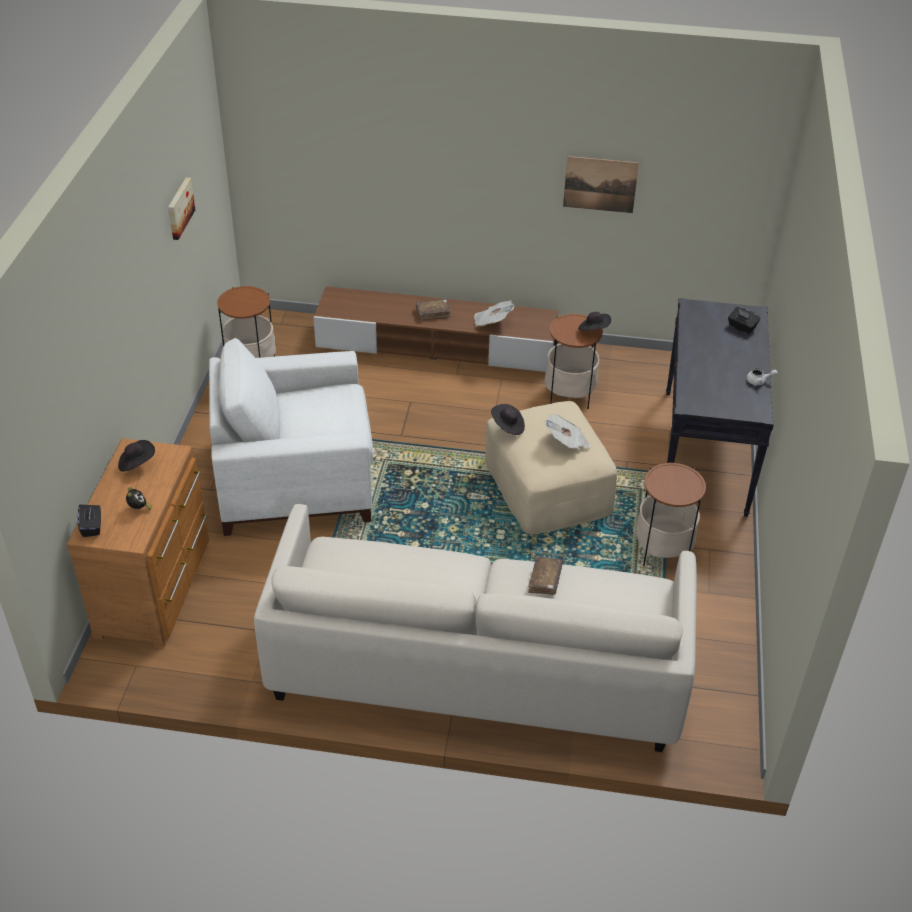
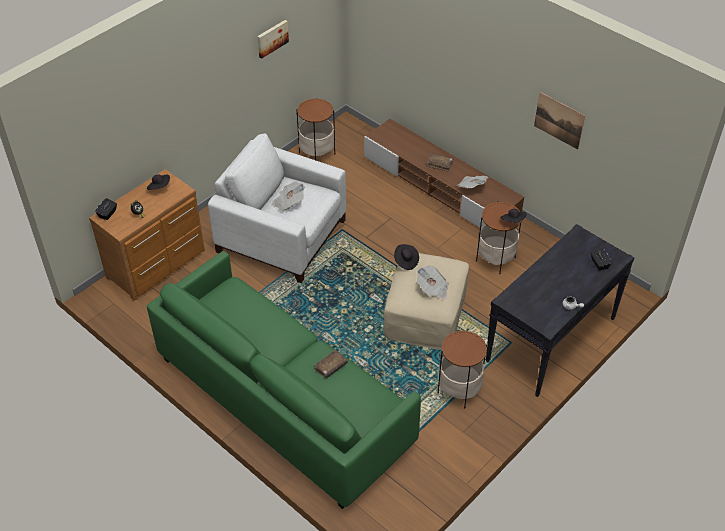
camera: 35 degrees right, 5 degrees up
white sofa [254,504,697,752] -> green sofa [147,251,421,509]
none -> newspaper [272,181,305,212]

